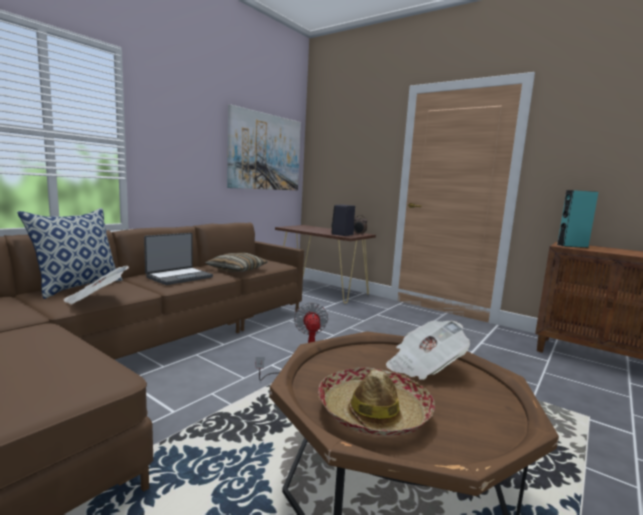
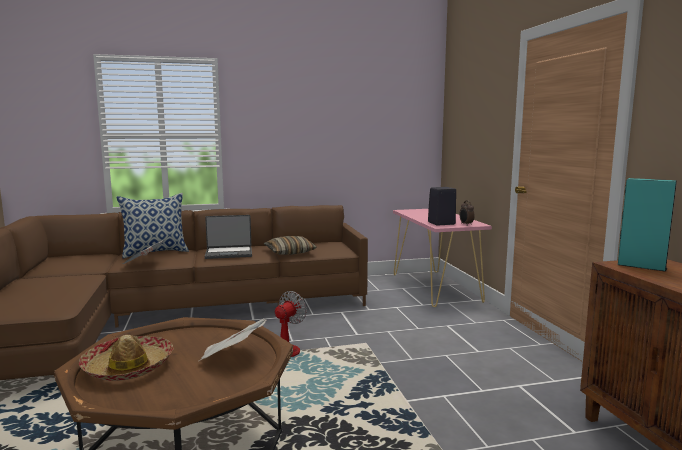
camera: 40 degrees right, 0 degrees up
picture [227,104,301,190] -> none
brown console table [275,225,376,304] -> pink console table [393,209,492,307]

